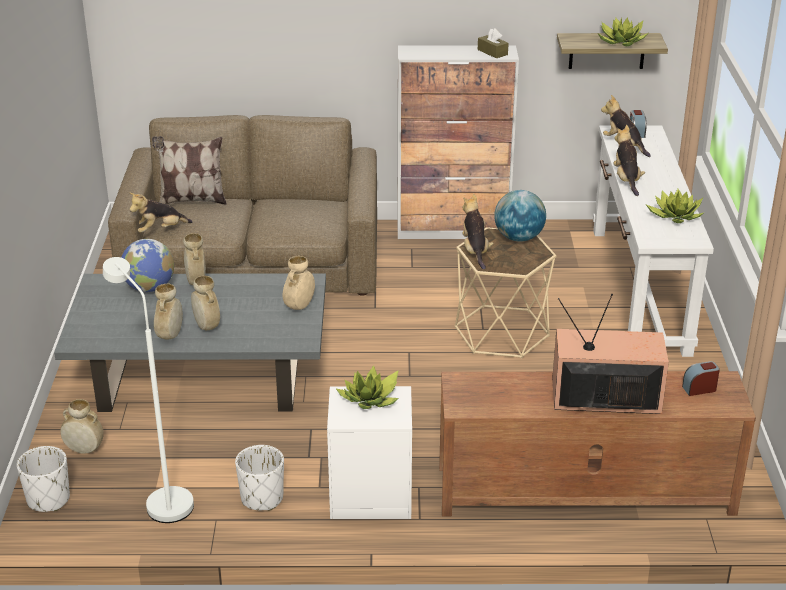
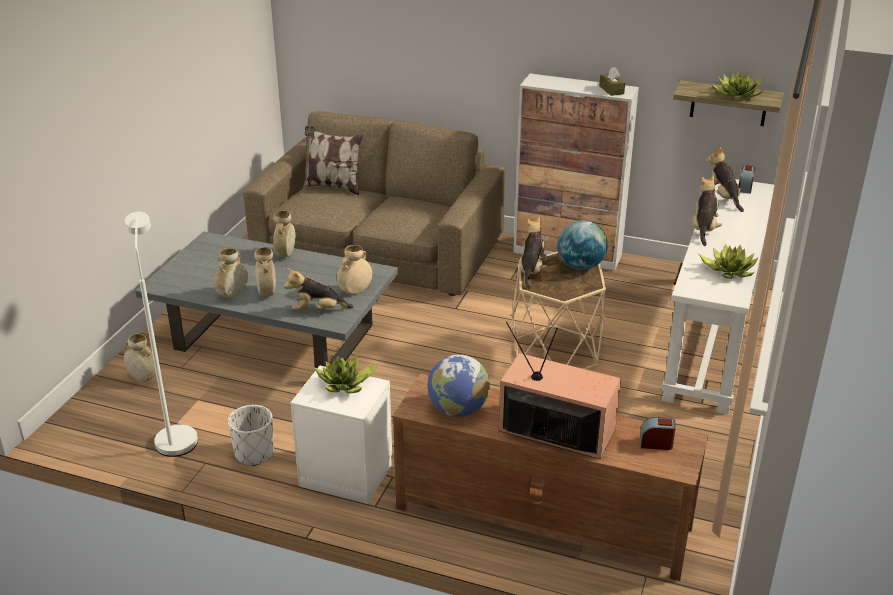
camera: 20 degrees right, 0 degrees up
white planter [17,446,70,512] -> none
globe [121,239,174,292] -> globe moved to [428,354,490,417]
plush toy [129,193,193,233] -> plush toy moved to [284,268,353,310]

